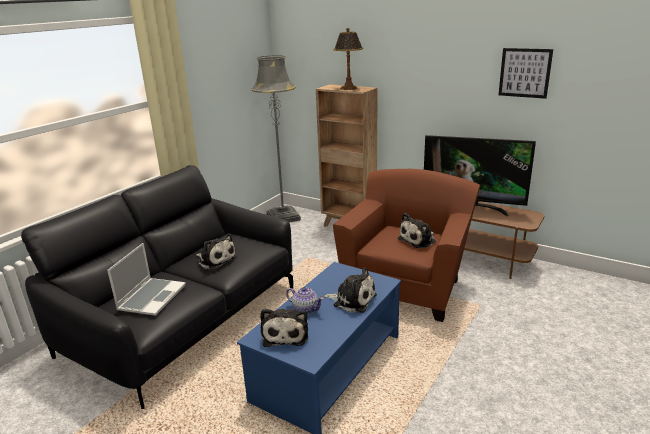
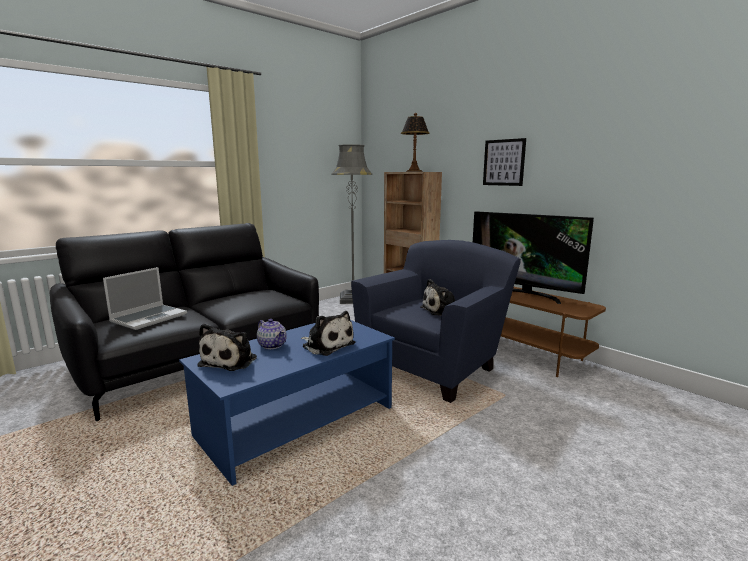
camera: 15 degrees right, 10 degrees down
plush toy [196,233,237,270] -> none
brown armchair [333,169,480,322] -> blue armchair [351,240,521,403]
picture [498,48,553,99] -> picture moved to [483,138,526,186]

